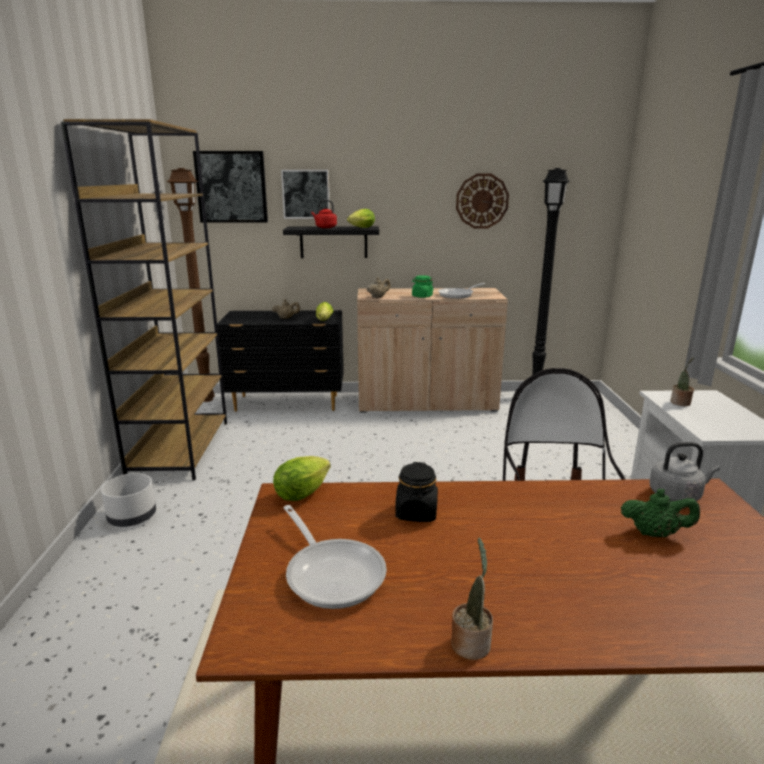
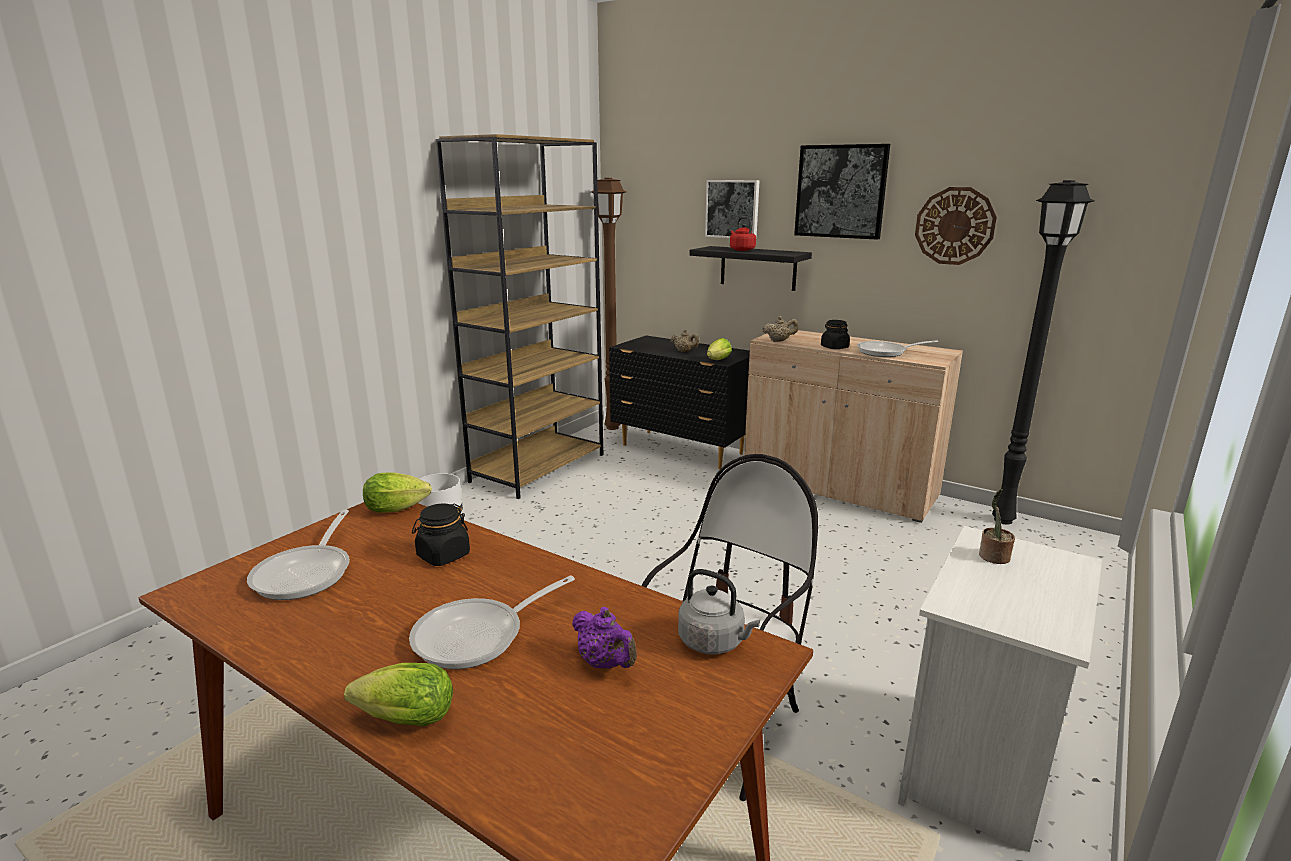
camera: 35 degrees right, 0 degrees up
picture [193,151,268,223] -> picture moved to [794,144,890,240]
lettuce [347,209,375,228] -> lettuce moved to [344,663,453,726]
green jar [412,275,433,298] -> black jar [821,320,850,349]
potted plant [451,538,493,660] -> none
green teapot [621,489,700,537] -> purple teapot [572,607,637,669]
none -> frying pan [409,576,575,669]

